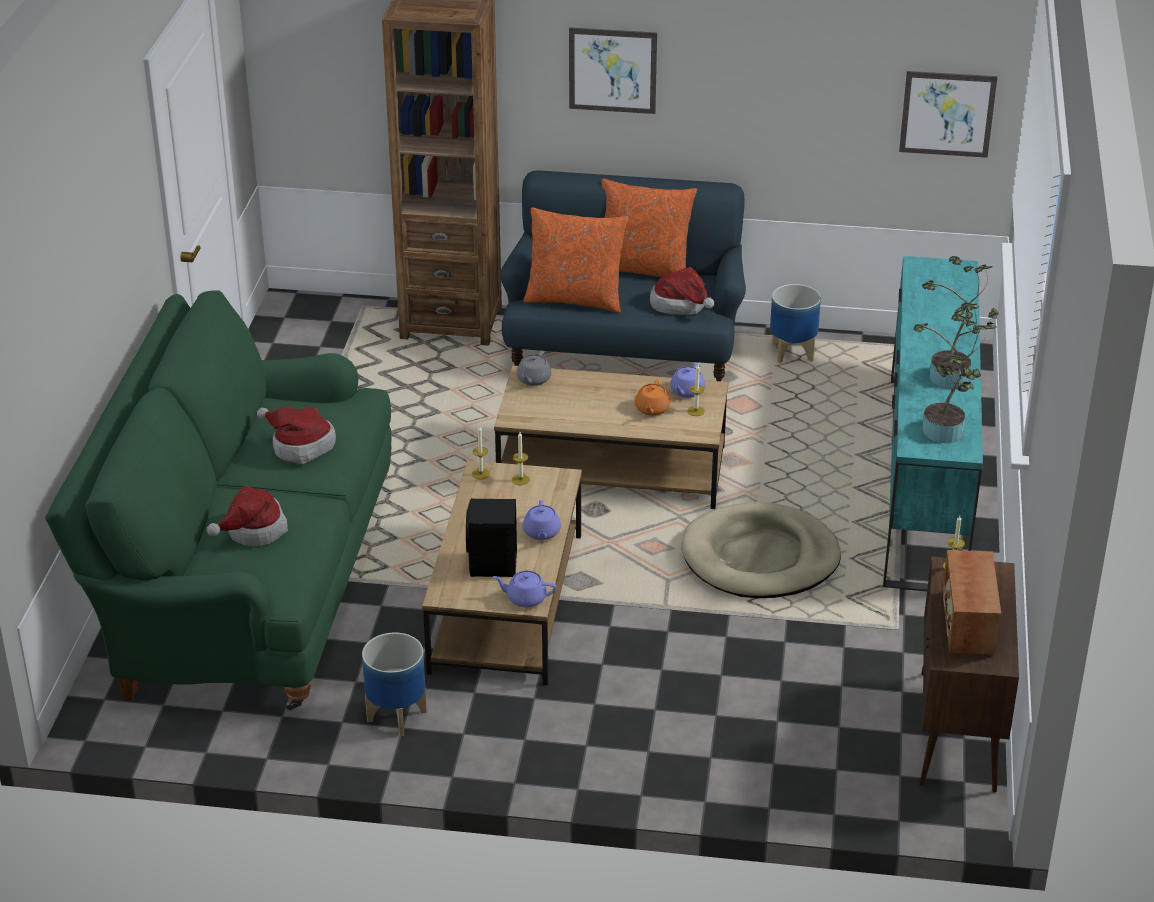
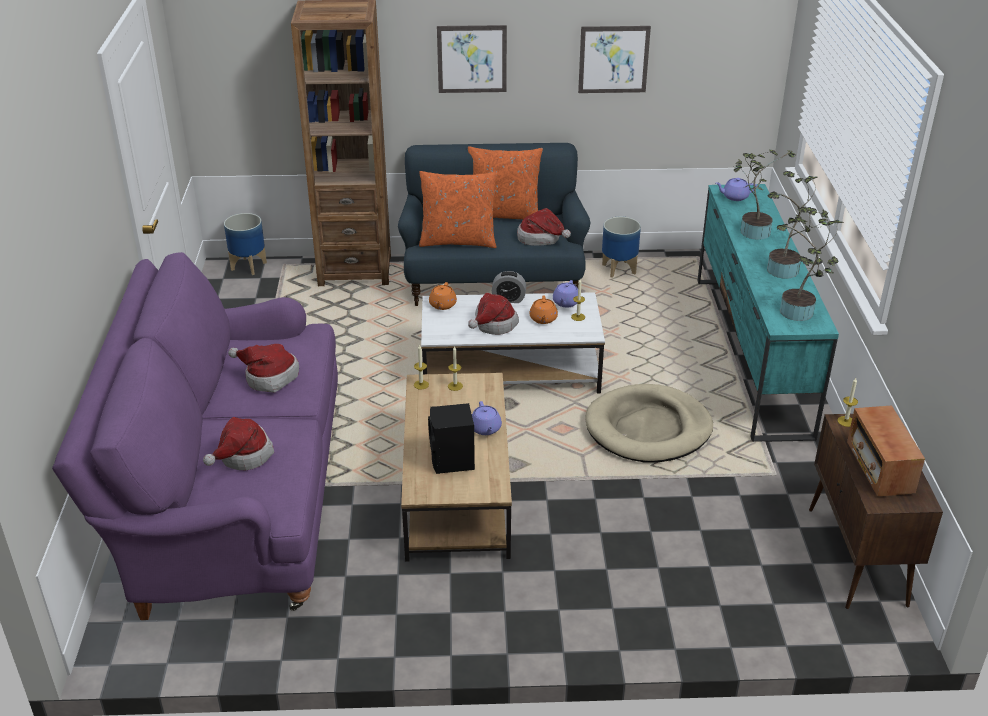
camera: 10 degrees left, 0 degrees up
green sofa [45,290,391,710] -> purple sofa [52,252,338,620]
planter [362,632,427,736] -> planter moved to [224,213,267,275]
purple teapot [493,571,556,607] -> purple teapot moved to [716,178,757,201]
brown coffee table [494,365,728,509] -> white coffee table [421,292,605,393]
grey teapot [517,352,551,386] -> orange teapot [429,282,457,310]
picture [899,71,997,158] -> picture moved to [578,26,651,93]
none -> hat [468,293,519,335]
none -> alarm clock [492,271,526,303]
none -> potted plant [734,150,796,240]

